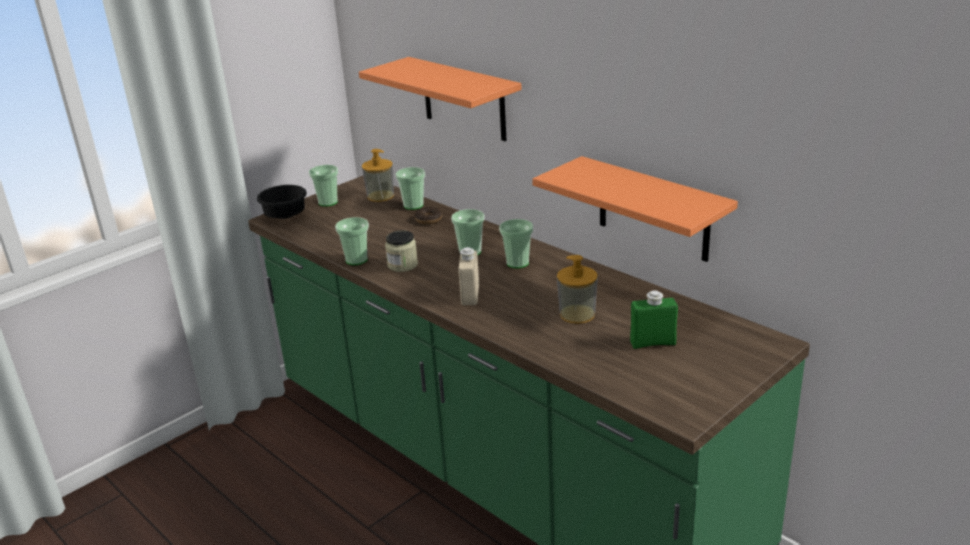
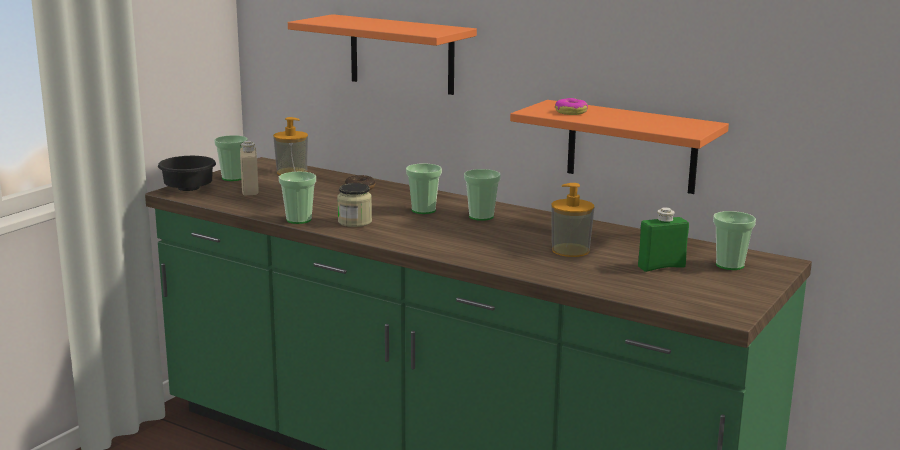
camera: 15 degrees left, 10 degrees down
cup [396,167,425,210] -> cup moved to [713,211,756,270]
beige bottle [458,247,479,305] -> beige bottle moved to [240,141,259,195]
none -> donut [555,98,588,115]

